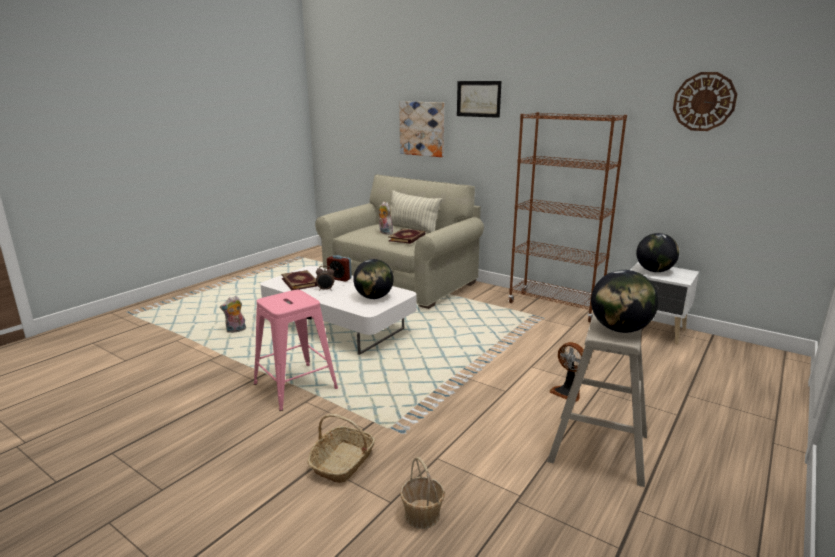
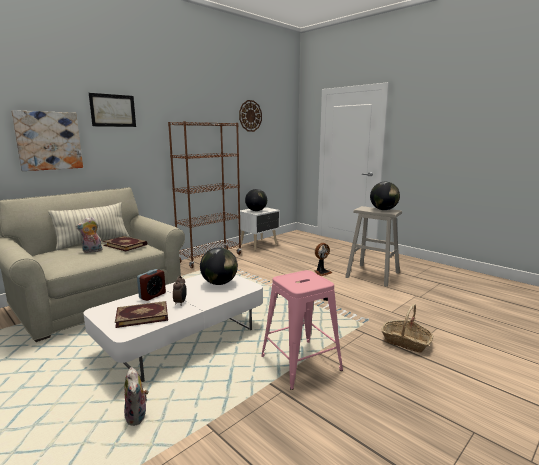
camera: 80 degrees left, 5 degrees down
basket [400,457,445,529] -> none

